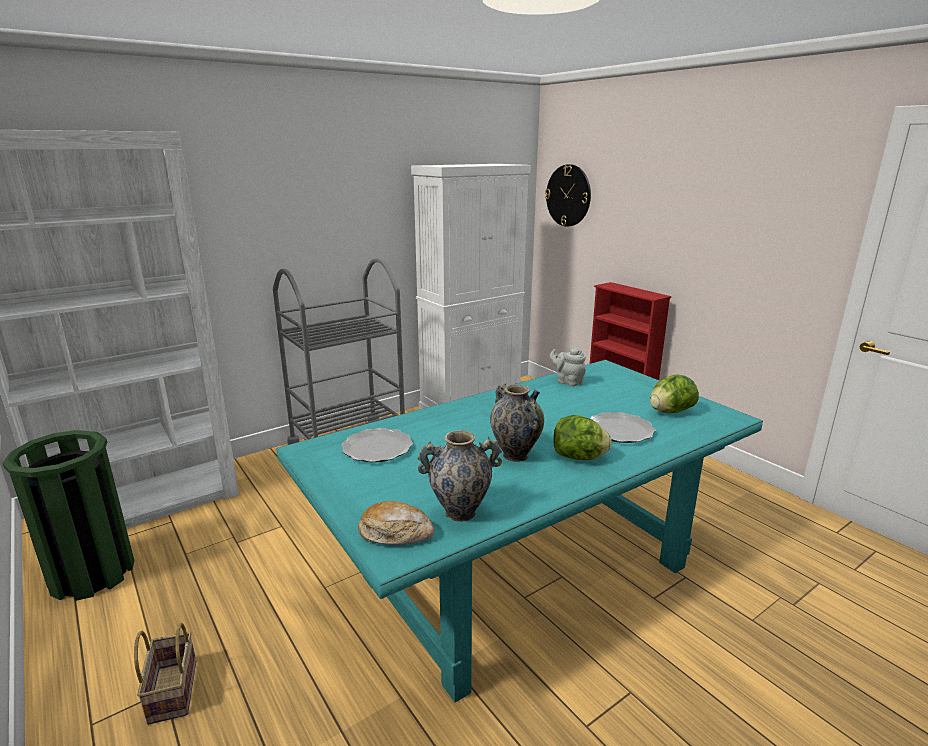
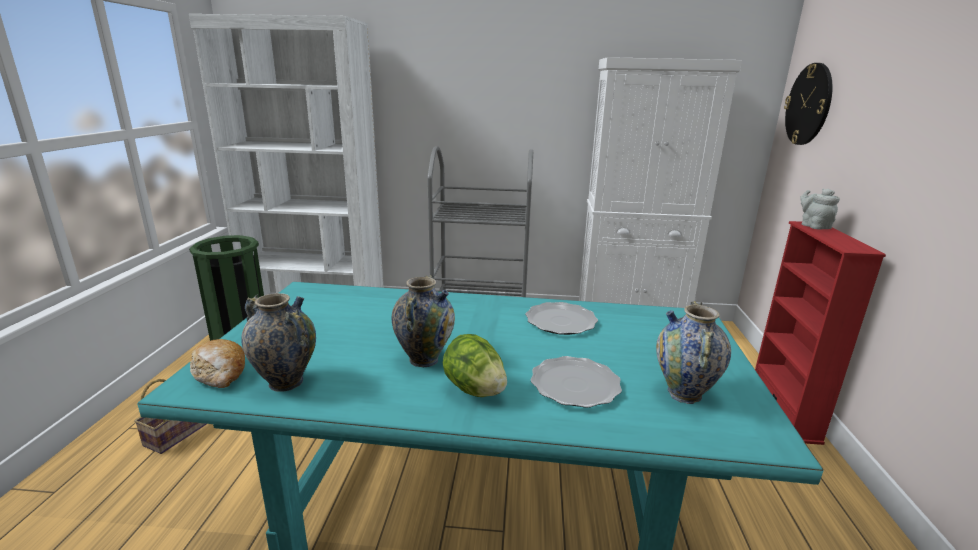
camera: 40 degrees right, 0 degrees up
plate [341,428,413,462] -> plate moved to [525,302,598,335]
grey teapot [549,348,586,386] -> grey teapot moved to [800,188,840,229]
lettuce [650,374,699,413] -> vase [656,301,731,404]

